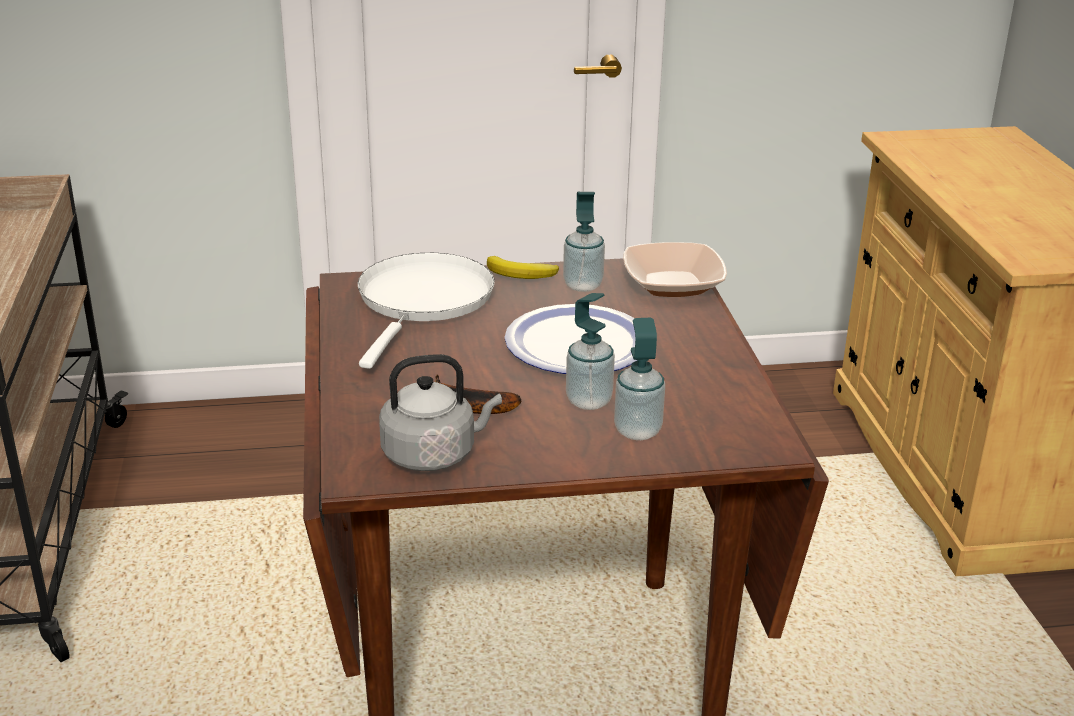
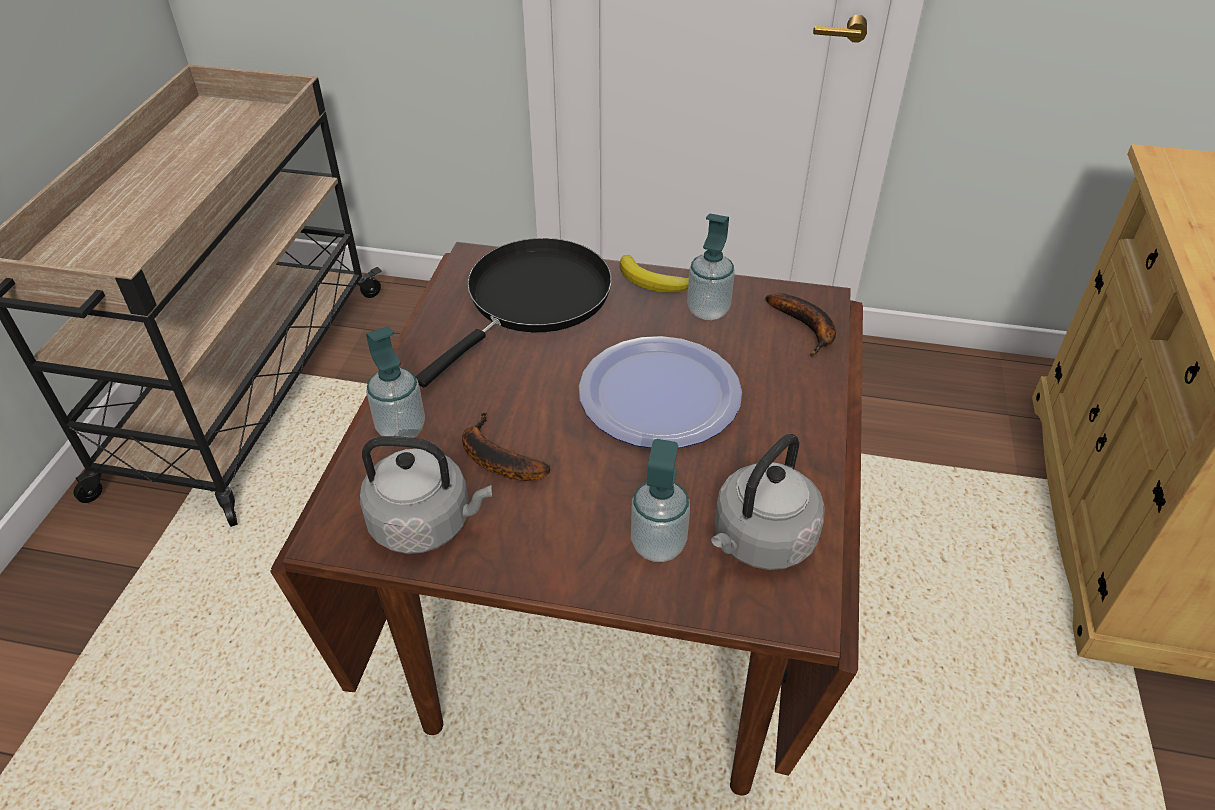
camera: 20 degrees right, 15 degrees up
white frying pan [357,253,495,369] -> black frying pan [416,238,612,387]
soap dispenser [566,293,615,410] -> soap dispenser moved to [366,326,425,438]
bowl [623,242,727,297] -> banana [765,293,836,356]
none -> grey kettle [711,434,825,570]

